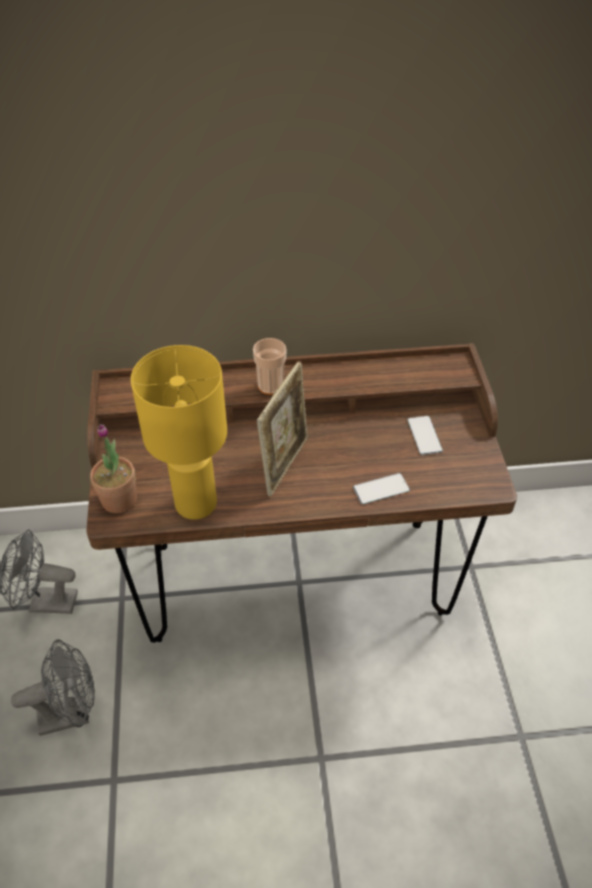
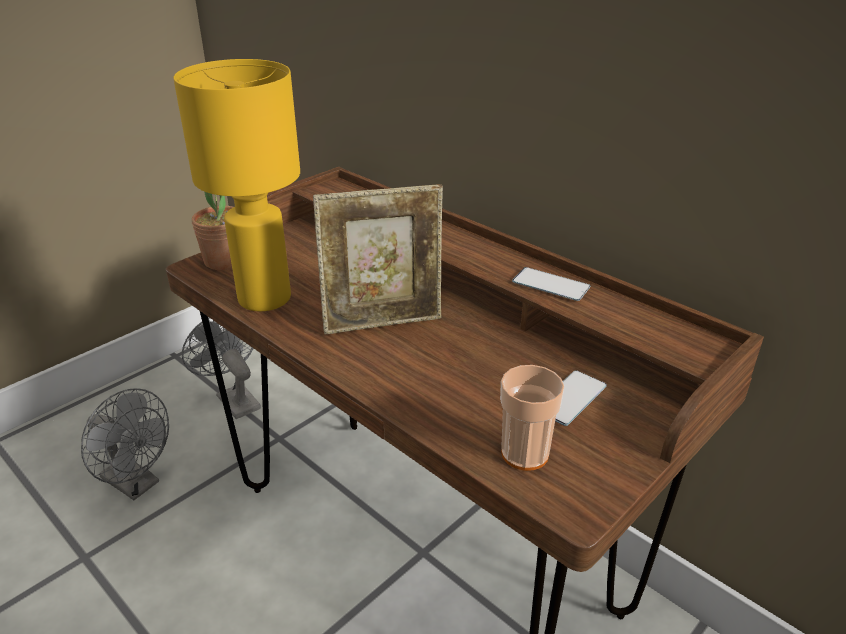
camera: 50 degrees right, 15 degrees down
cup [253,338,286,395] -> cup moved to [500,365,564,471]
phone [353,473,410,504] -> phone moved to [512,267,590,301]

